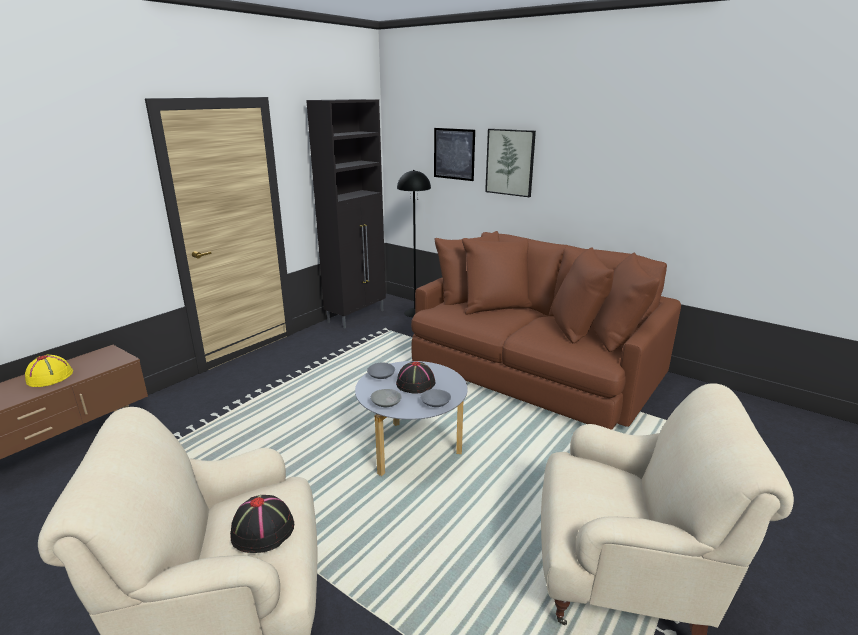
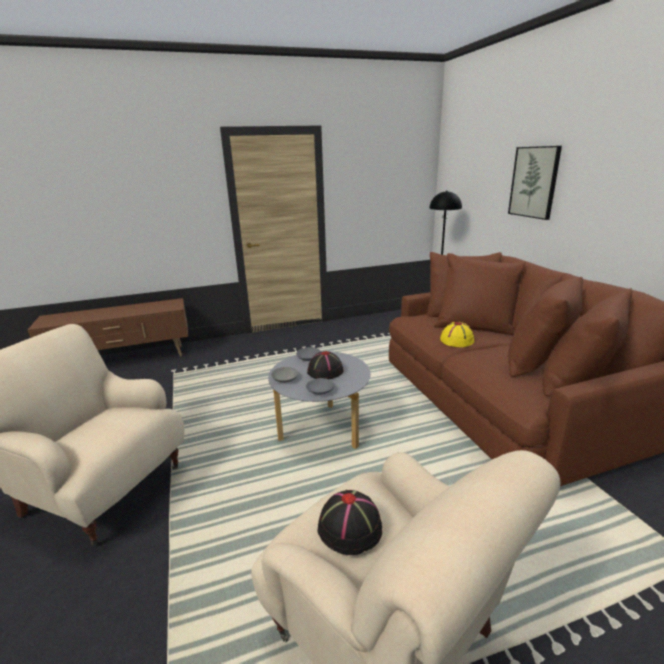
camera: 35 degrees right, 0 degrees up
yellow hat [25,354,73,387] -> yellow hat moved to [440,322,474,347]
black hat [230,495,294,553] -> black hat moved to [318,490,382,555]
black cabinet [306,99,386,328] -> none
picture [434,128,475,181] -> none

